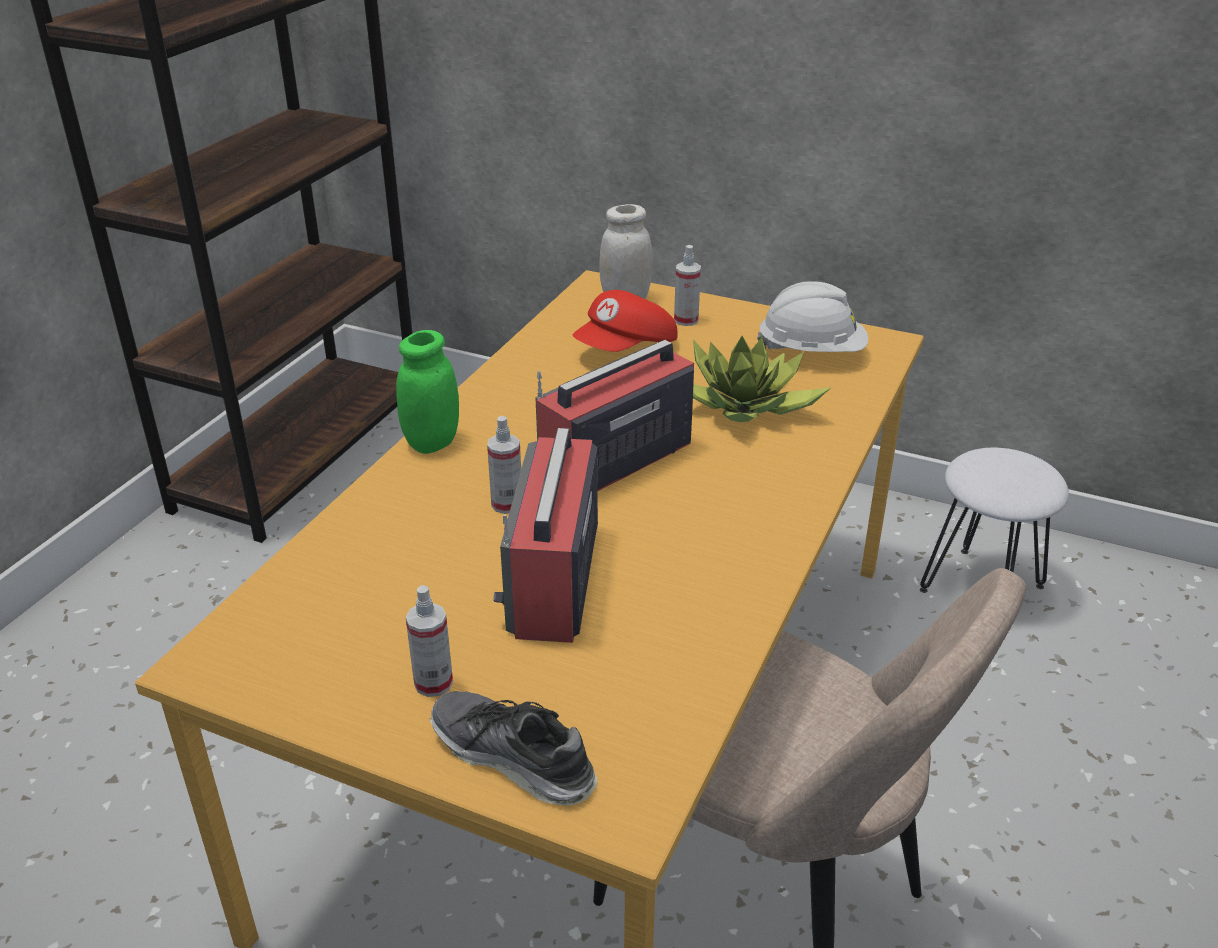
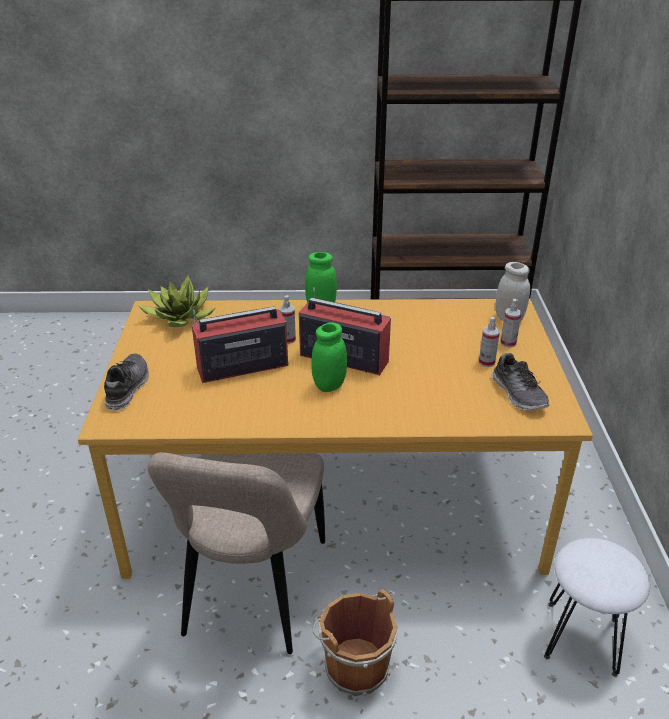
camera: 65 degrees right, 0 degrees up
spray bottle [406,585,453,697] -> spray bottle moved to [479,317,500,367]
red cap [573,290,677,352] -> none
potted plant [693,336,832,422] -> potted plant moved to [137,276,215,327]
white hard hat [757,281,868,352] -> shoe [491,353,549,411]
none -> green jar [312,322,347,392]
none -> brown bucket [313,589,398,696]

